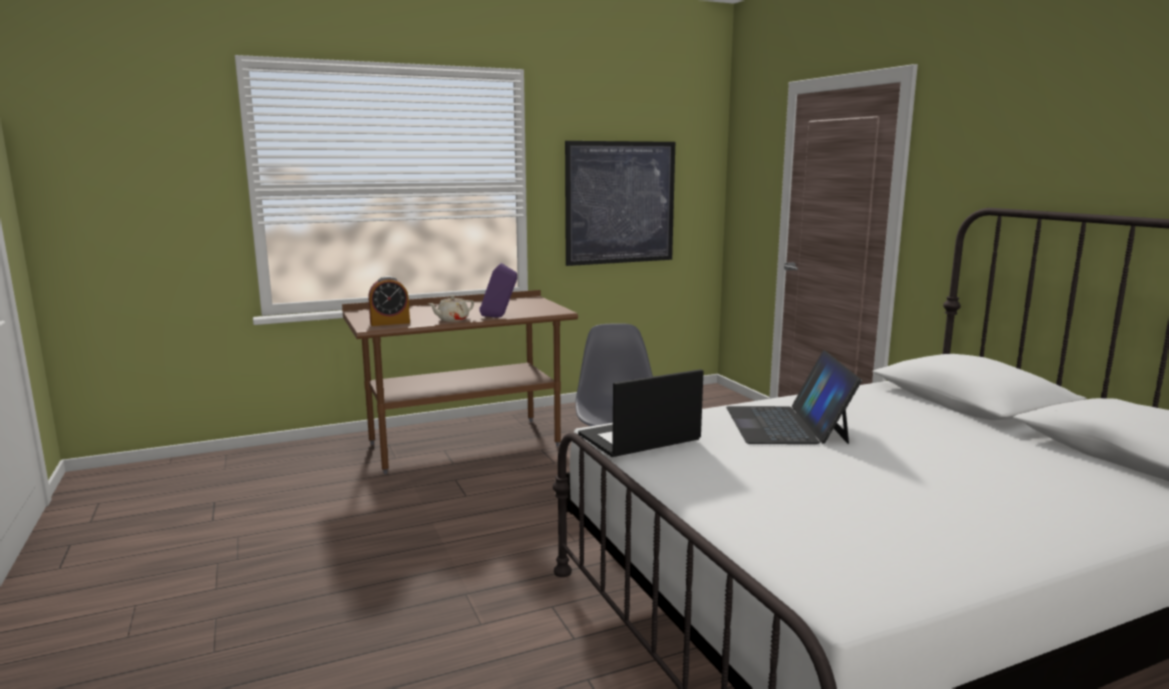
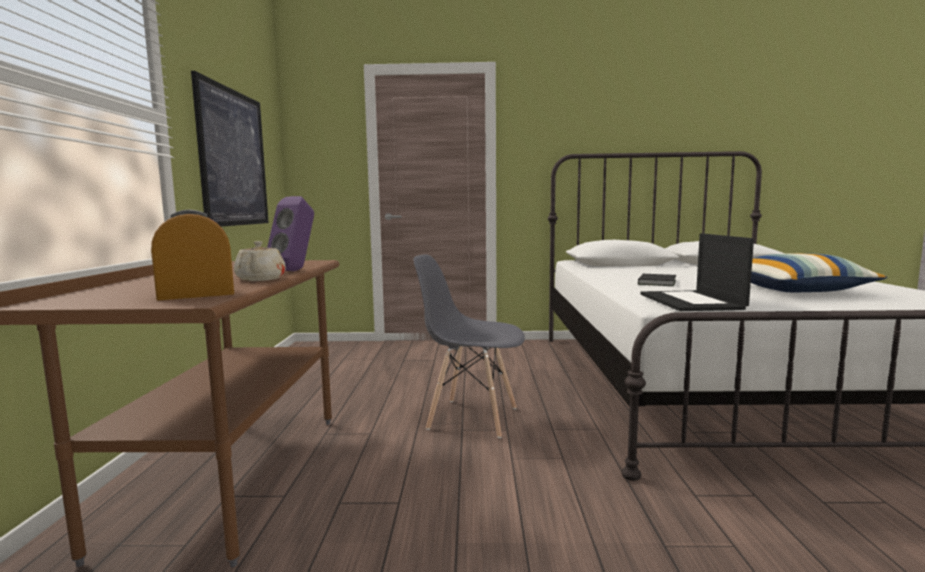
camera: 65 degrees left, 5 degrees down
alarm clock [368,276,410,326] -> alarm clock turned 120 degrees counterclockwise [151,209,234,300]
laptop [726,350,862,444] -> black book [638,274,676,286]
none -> pillow [751,253,887,292]

